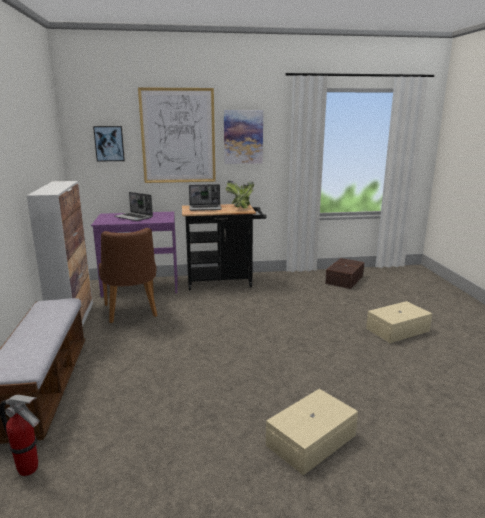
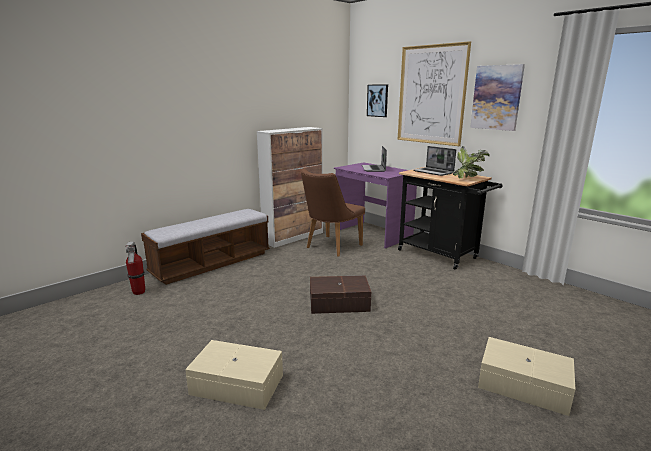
camera: 55 degrees right, 0 degrees up
brown storage box [325,258,364,289] -> brown storage box moved to [310,275,371,314]

